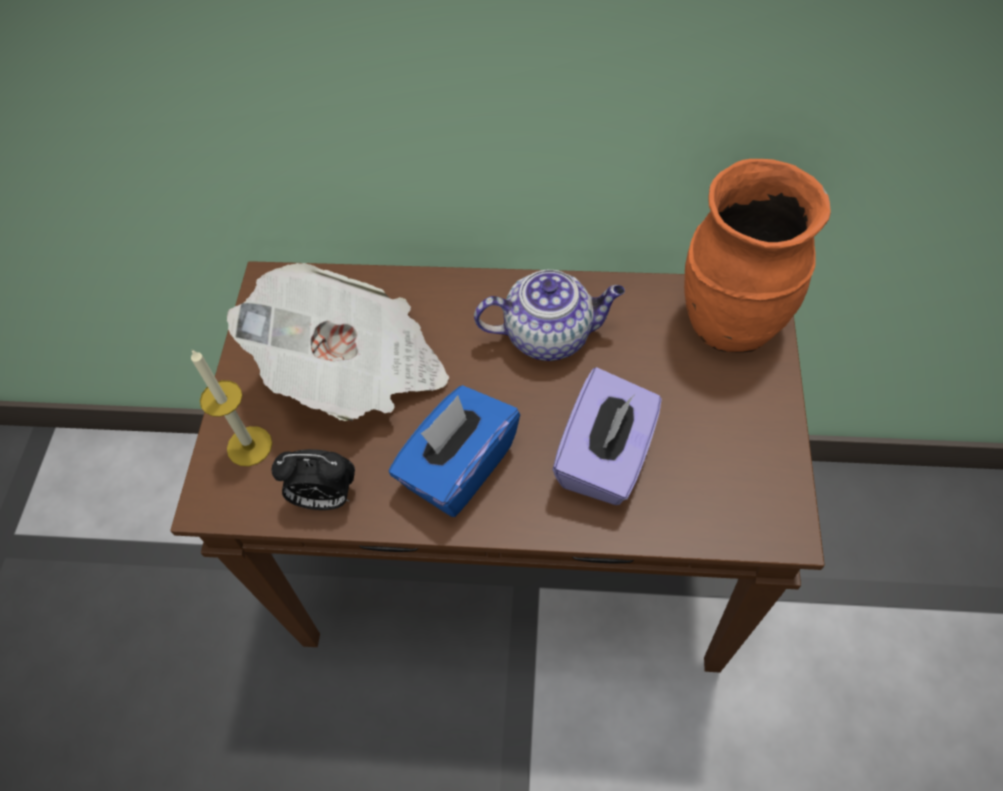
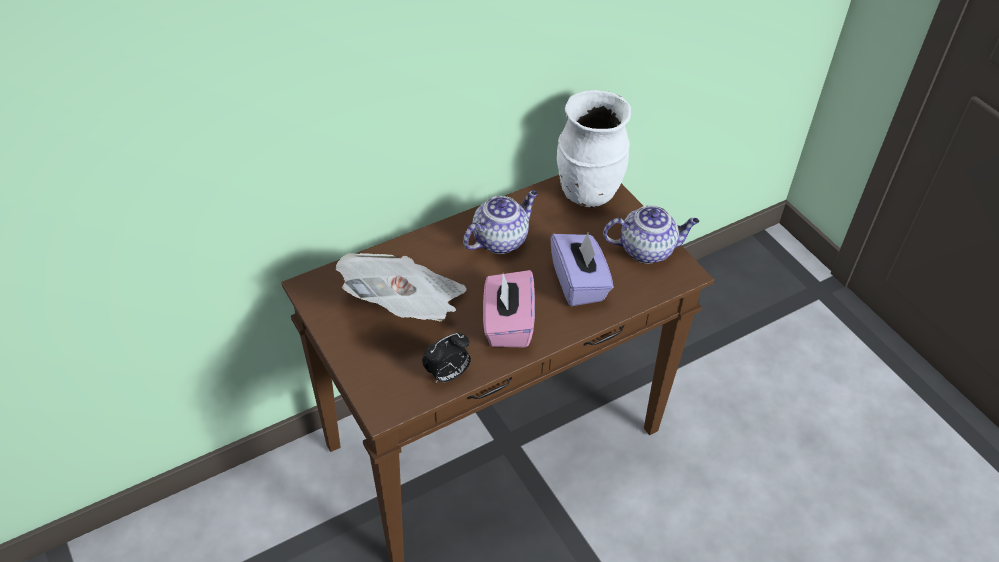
camera: 40 degrees left, 10 degrees down
candle [191,349,272,466] -> none
blue tissue box [389,385,520,517] -> pink tissue box [483,270,535,347]
orange vase [684,159,831,353] -> white vase [557,90,631,208]
none -> teapot [603,205,699,264]

